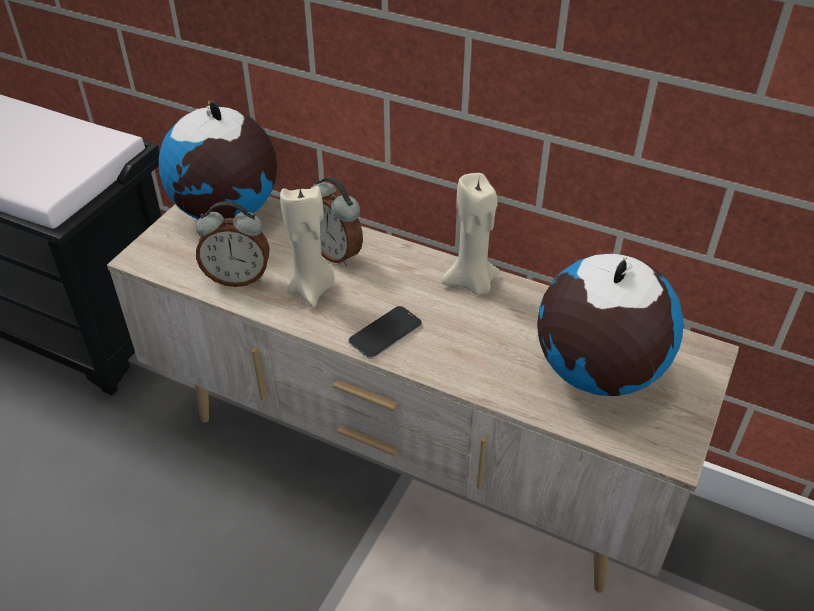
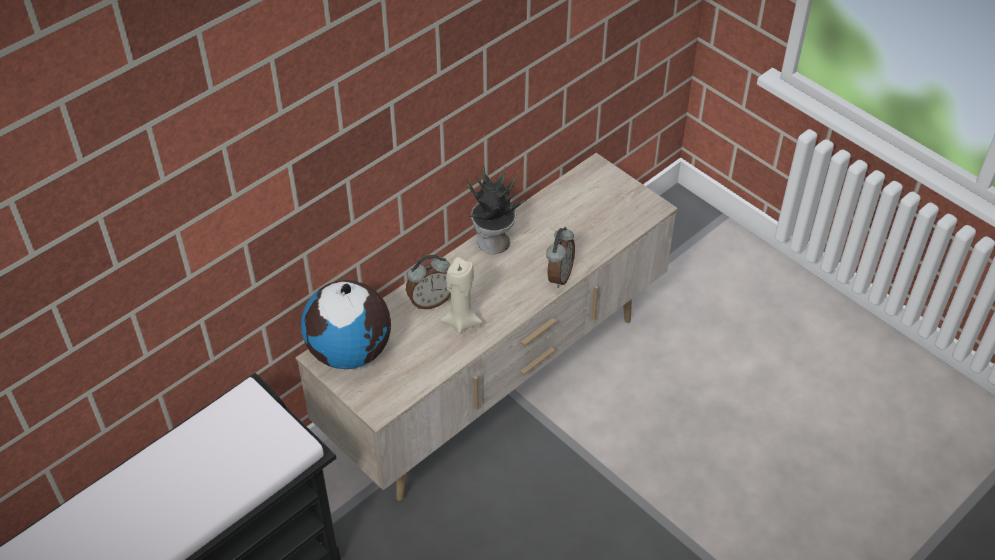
camera: 70 degrees left, 5 degrees up
alarm clock [196,201,270,287] -> alarm clock moved to [546,227,575,288]
phone [349,306,422,359] -> none
beige candle [442,173,500,295] -> potted plant [466,165,529,254]
globe [537,254,683,396] -> none

